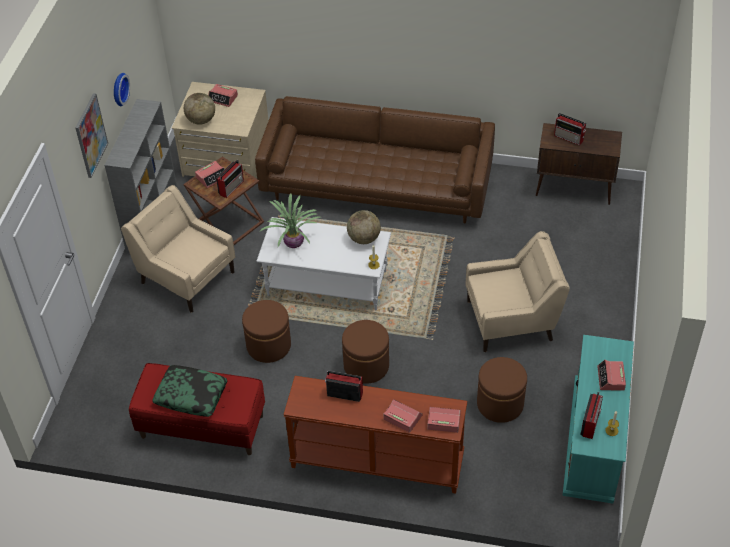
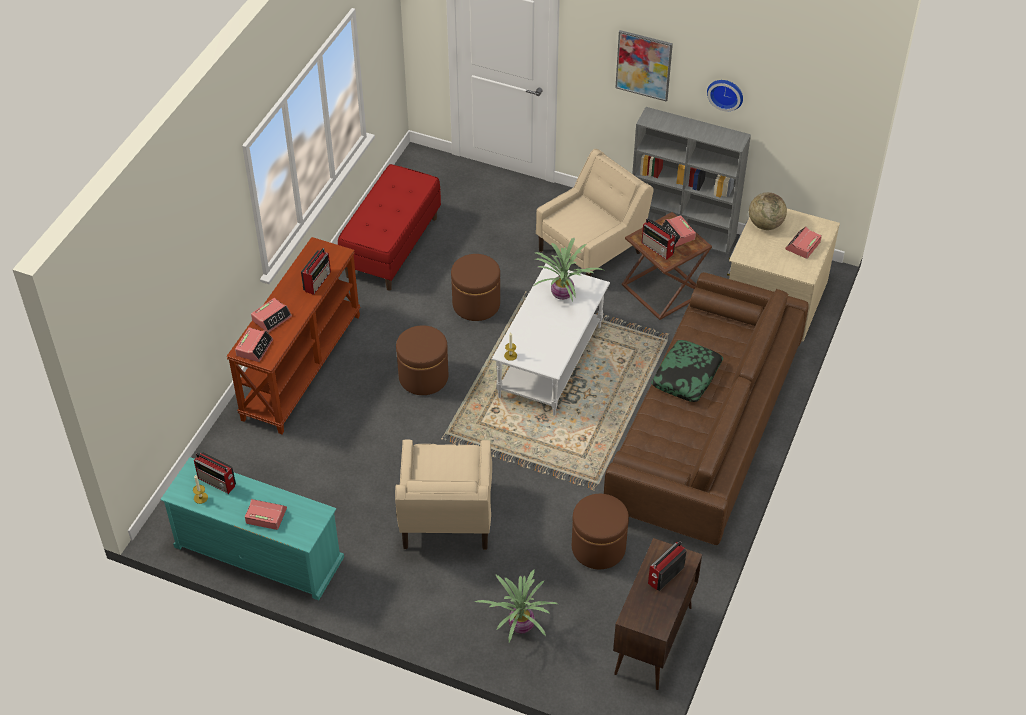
camera: 100 degrees right, 0 degrees up
pillow [152,365,227,417] -> pillow moved to [651,340,723,402]
globe [347,210,381,244] -> none
brown ottoman [477,357,527,423] -> brown ottoman moved to [572,494,629,569]
none -> potted plant [475,569,558,642]

